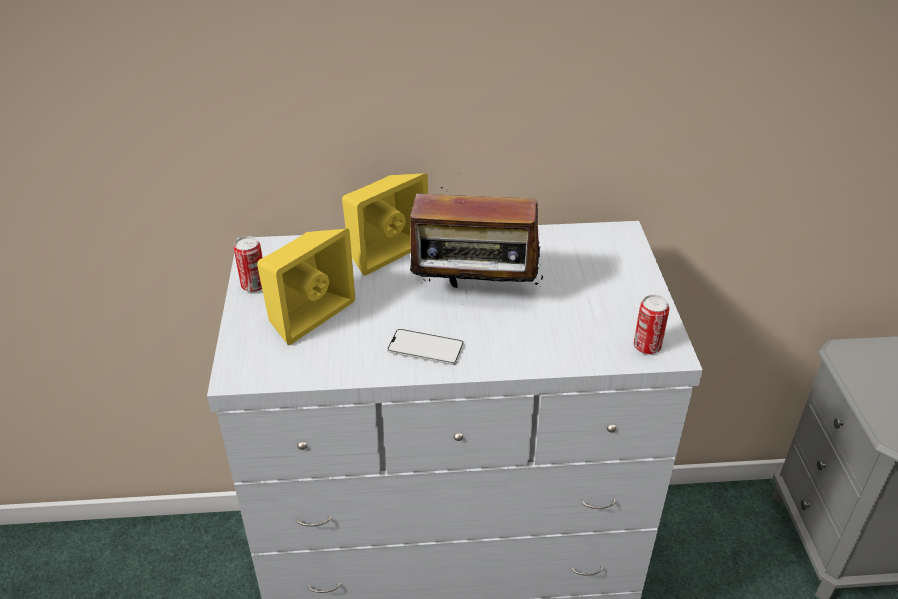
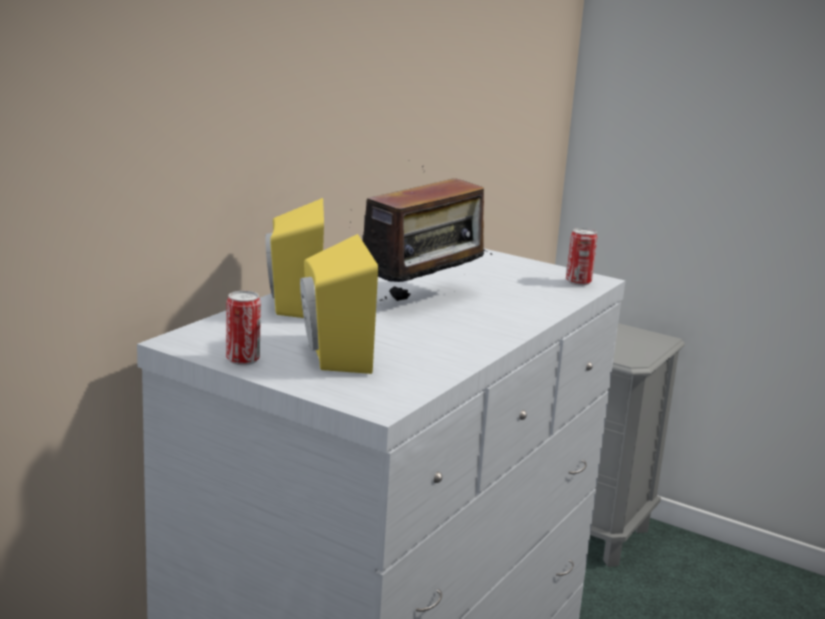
camera: 55 degrees left, 20 degrees down
phone [387,329,464,365] -> none

